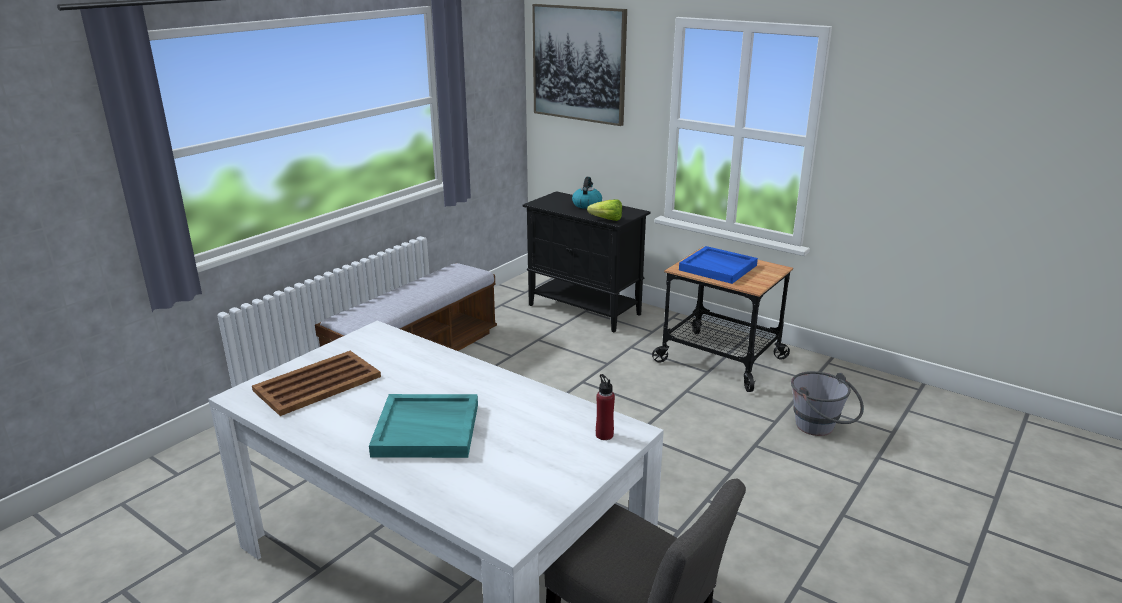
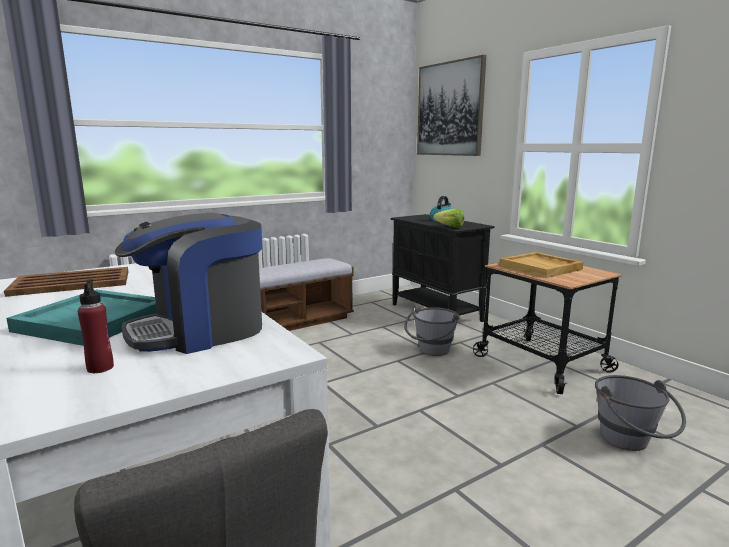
camera: 20 degrees right, 10 degrees down
red bottle [596,374,615,440] -> red bottle moved to [78,279,114,373]
blue tray [679,246,758,284] -> beige tray [499,252,583,278]
none -> coffee machine [115,213,262,354]
none -> grey bucket [404,305,459,356]

